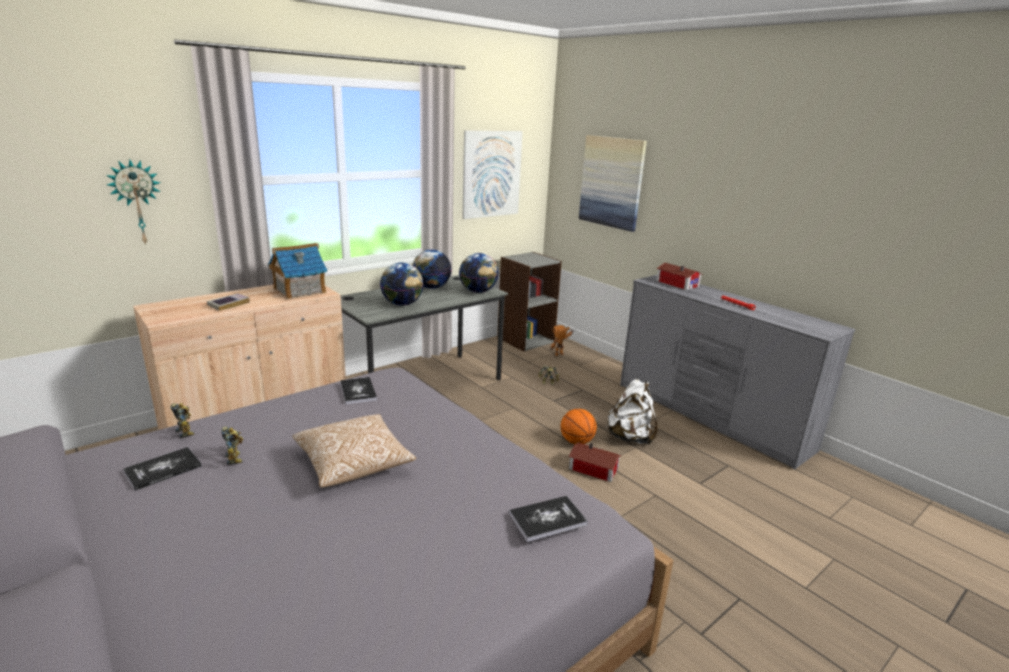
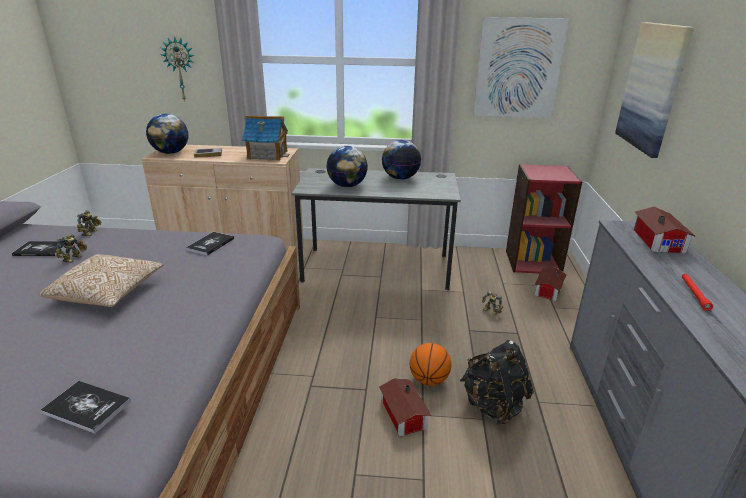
camera: 45 degrees right, 5 degrees up
globe [459,253,499,293] -> globe moved to [146,114,188,154]
grey bookcase [497,252,562,351] -> red bookcase [506,164,583,274]
toy robot [551,325,574,356] -> toy house [535,267,567,301]
white backpack [606,379,658,445] -> black backpack [460,340,534,425]

